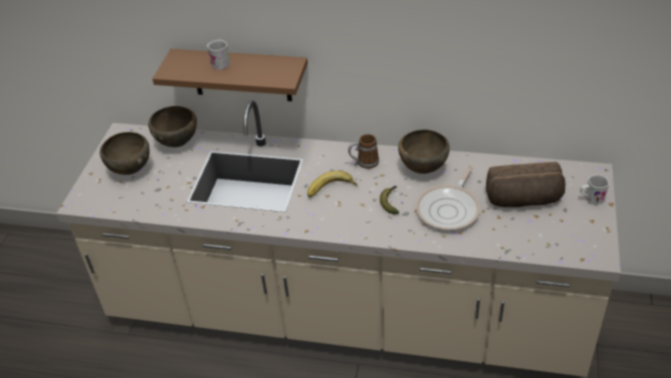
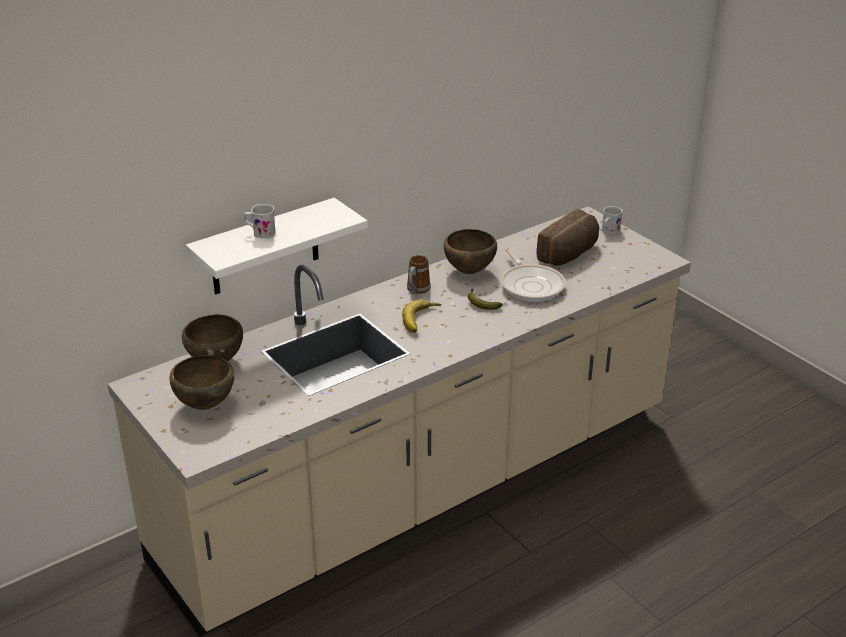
camera: 50 degrees left, 10 degrees down
brown shelf [152,49,308,101] -> white shelf [186,198,368,294]

